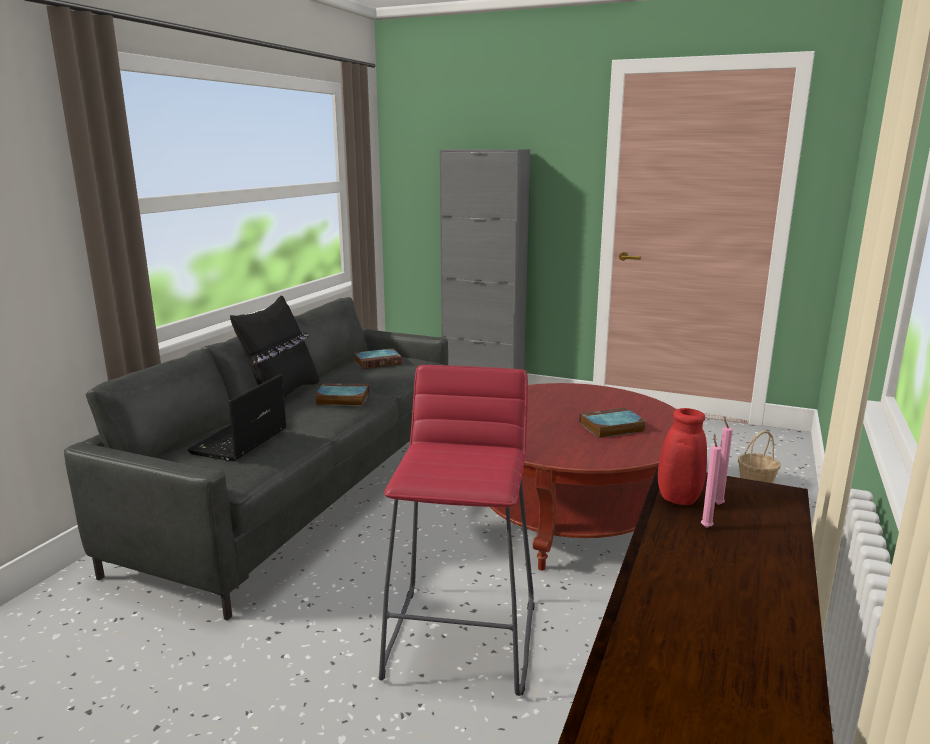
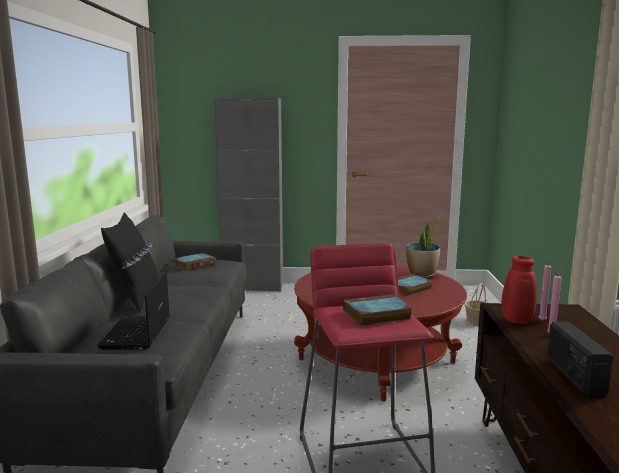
camera: 20 degrees left, 5 degrees down
book [315,383,369,406] -> book moved to [343,294,413,326]
none -> potted plant [406,215,441,278]
none -> radio [547,322,613,397]

